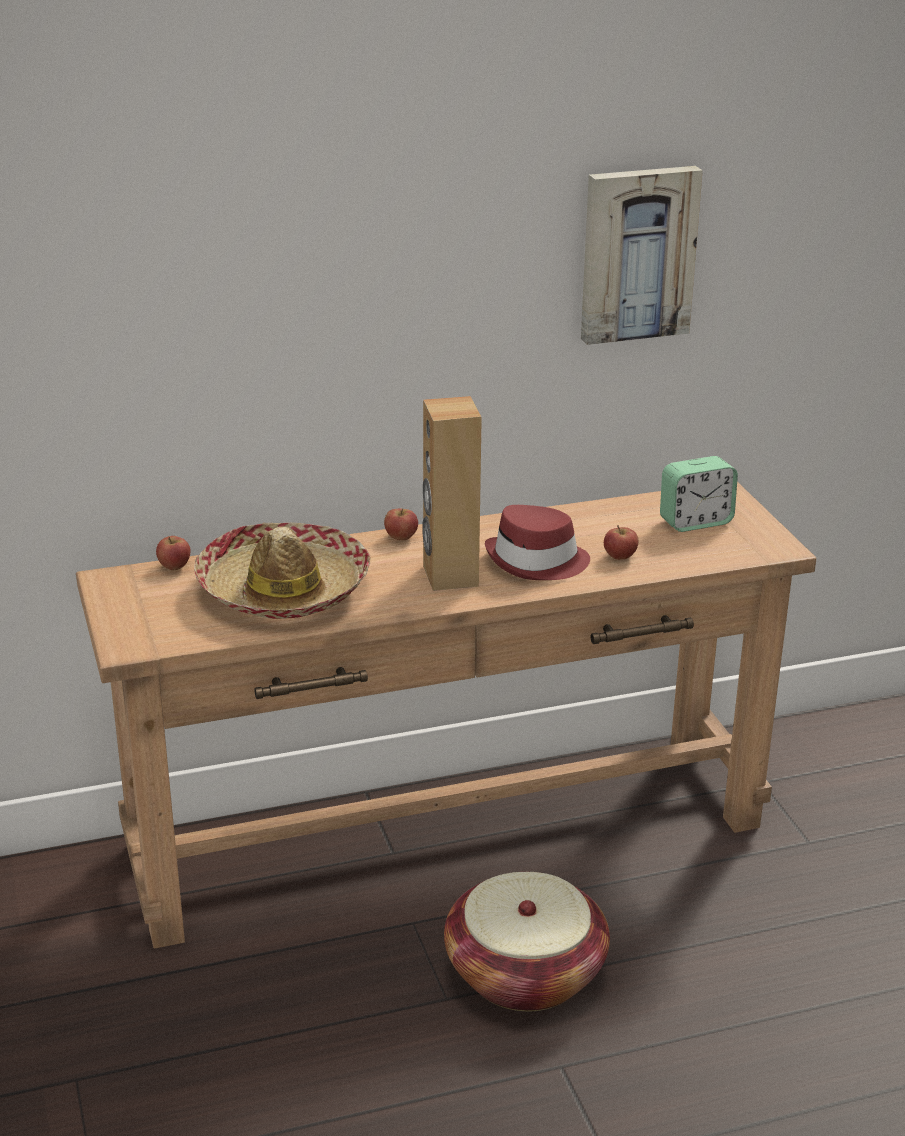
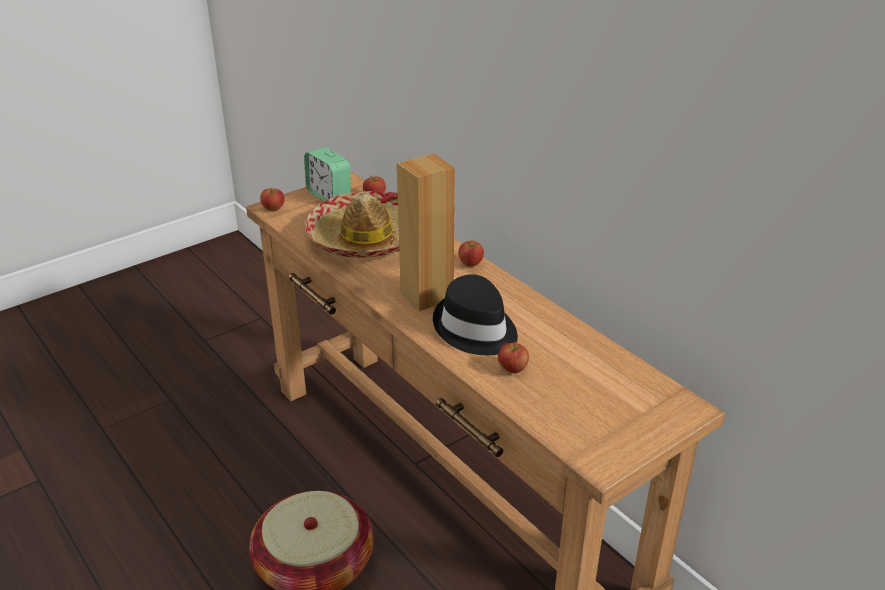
camera: 70 degrees right, 5 degrees up
red hat [485,505,590,580] -> black hat [433,274,518,355]
picture [581,166,703,345] -> none
alarm clock [660,456,738,532] -> alarm clock moved to [304,147,351,201]
none -> apple [260,188,284,211]

